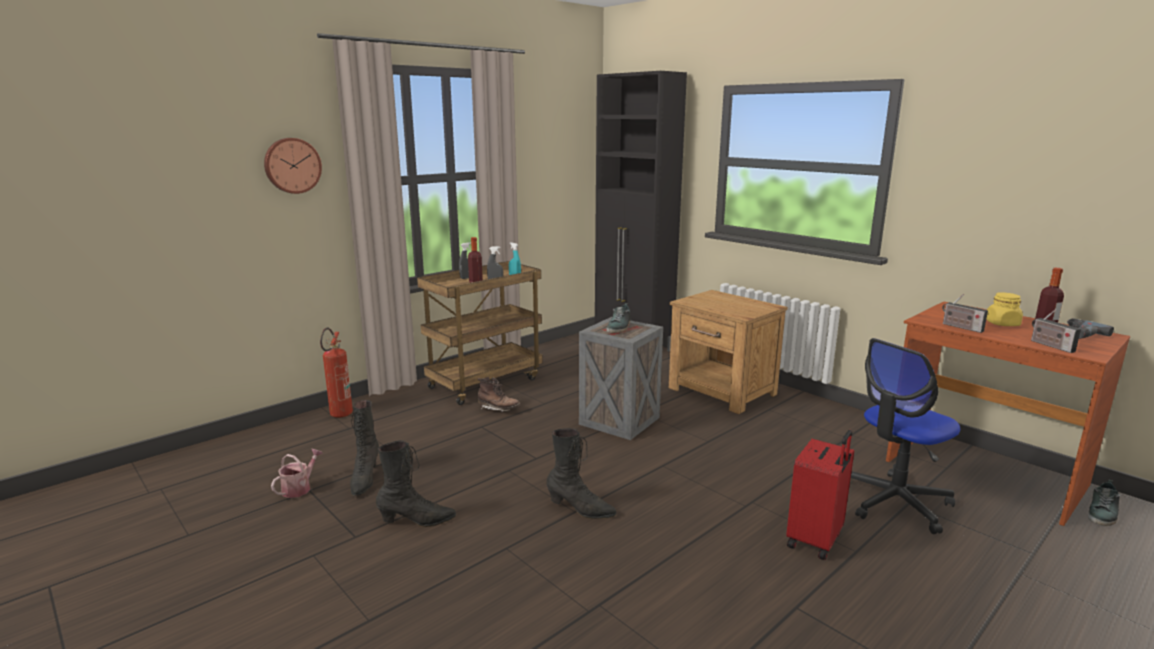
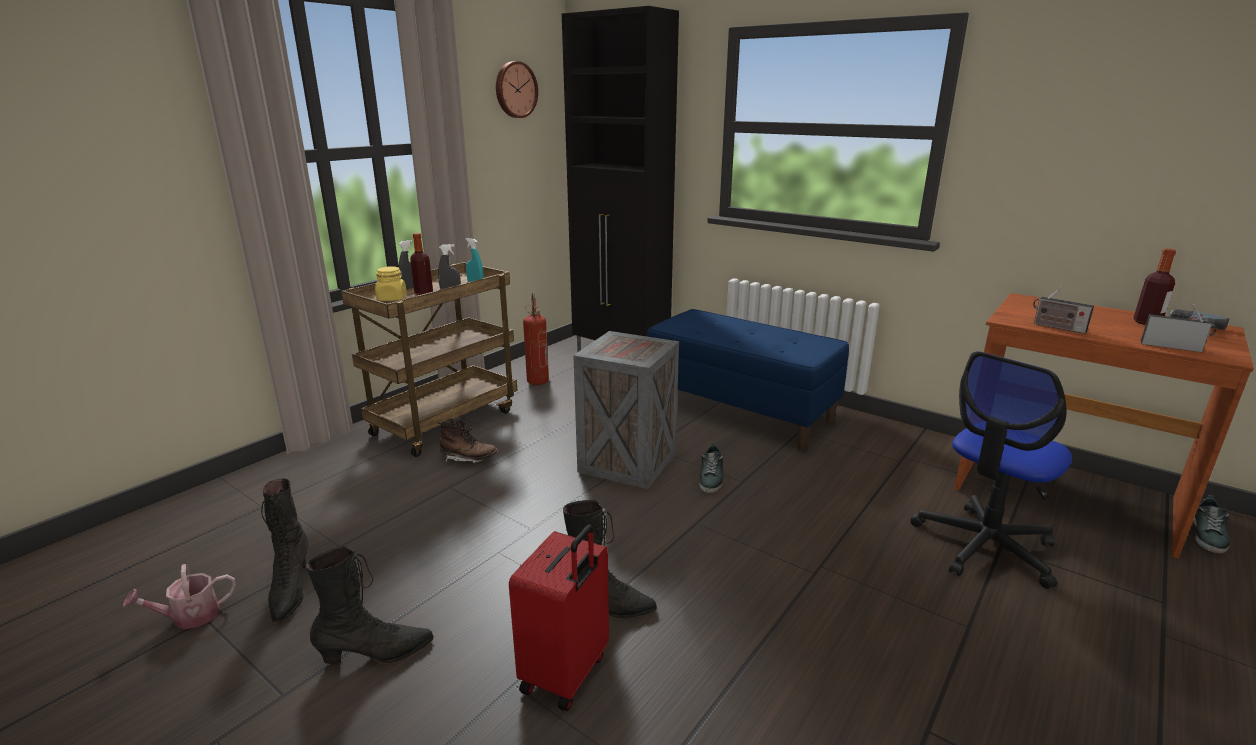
camera: 10 degrees left, 5 degrees up
wall clock [264,138,322,194] -> wall clock moved to [496,61,538,118]
watering can [271,449,323,498] -> watering can turned 135 degrees counterclockwise [123,564,236,629]
fire extinguisher [320,328,353,418] -> fire extinguisher moved to [523,292,549,385]
shoe [606,303,630,333] -> shoe moved to [699,442,723,493]
brown nightstand [669,290,788,414] -> blue bench [647,309,849,450]
red suitcase [786,430,854,560] -> red suitcase moved to [509,525,609,711]
yellow jar [986,293,1023,326] -> yellow jar moved to [375,266,407,301]
radio [1031,310,1081,353] -> radio turned 150 degrees clockwise [1141,304,1217,352]

